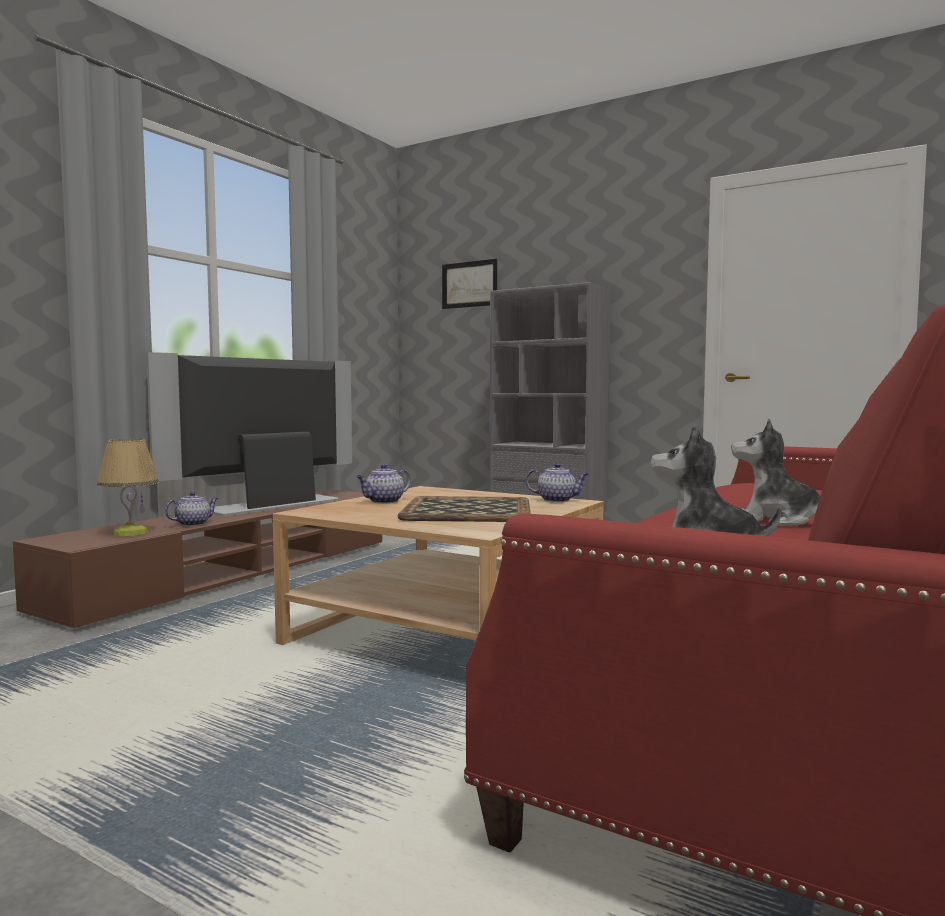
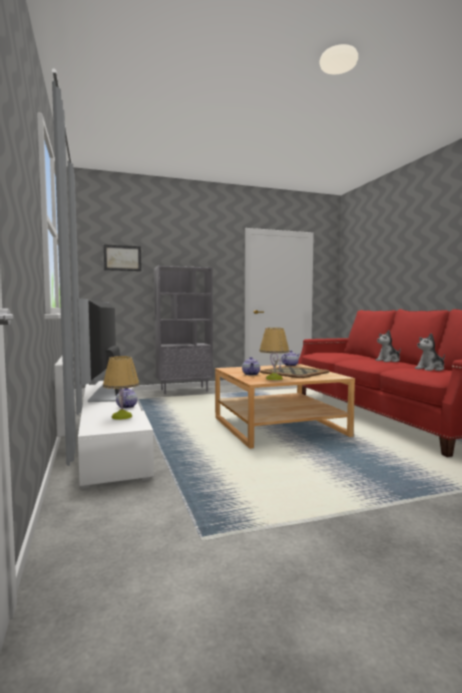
camera: 50 degrees left, 0 degrees up
brown tv stand [13,489,382,632] -> white tv stand [78,381,154,489]
none -> table lamp [259,328,289,380]

